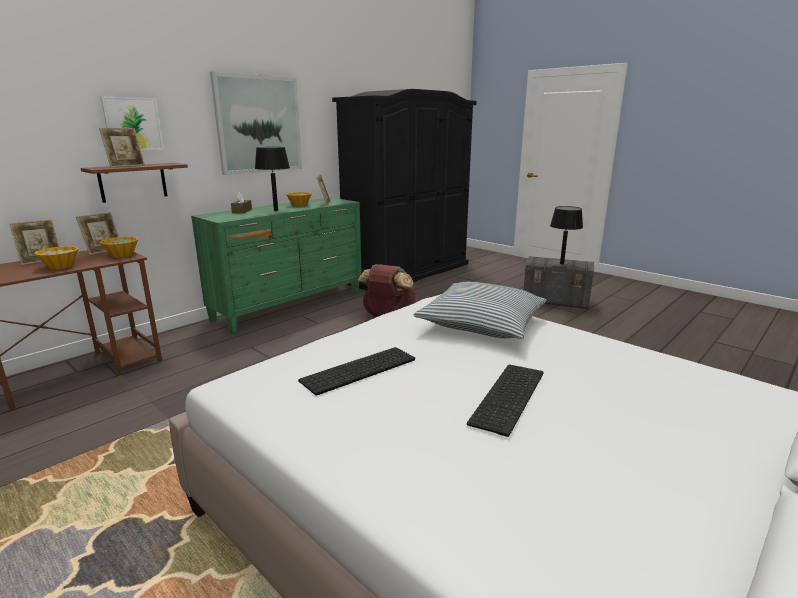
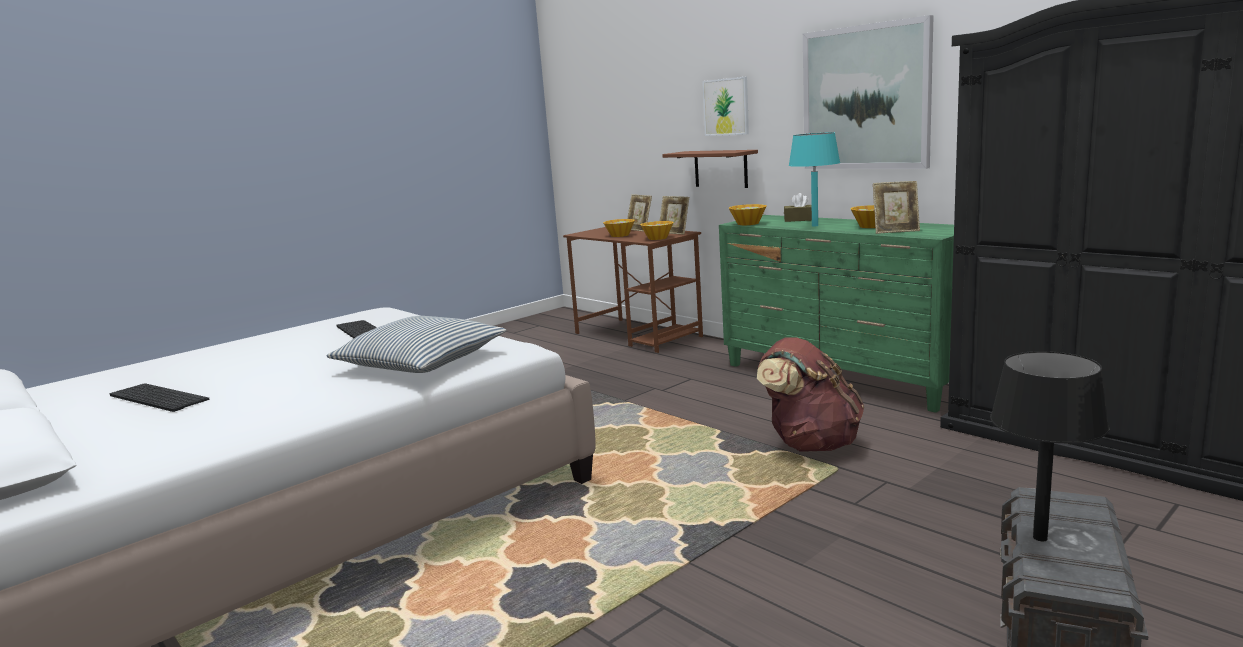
camera: 95 degrees right, 5 degrees down
picture frame [99,128,145,168] -> none
black table lamp [255,147,290,211] -> turquoise table lamp [789,132,840,226]
keyboard [467,365,543,437] -> keyboard moved to [109,383,209,412]
none -> bowl [729,204,767,225]

